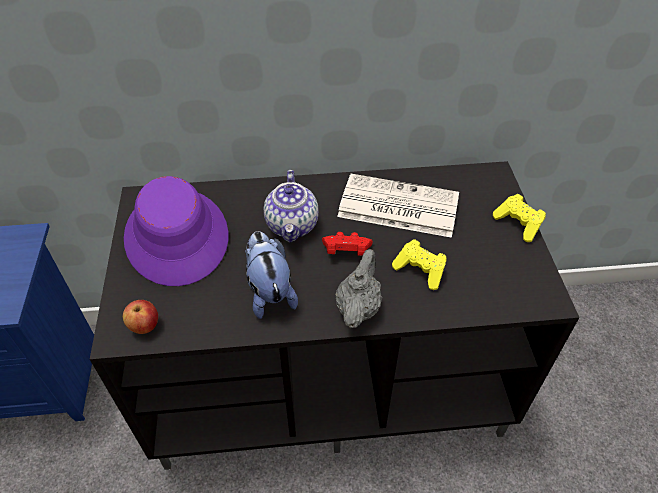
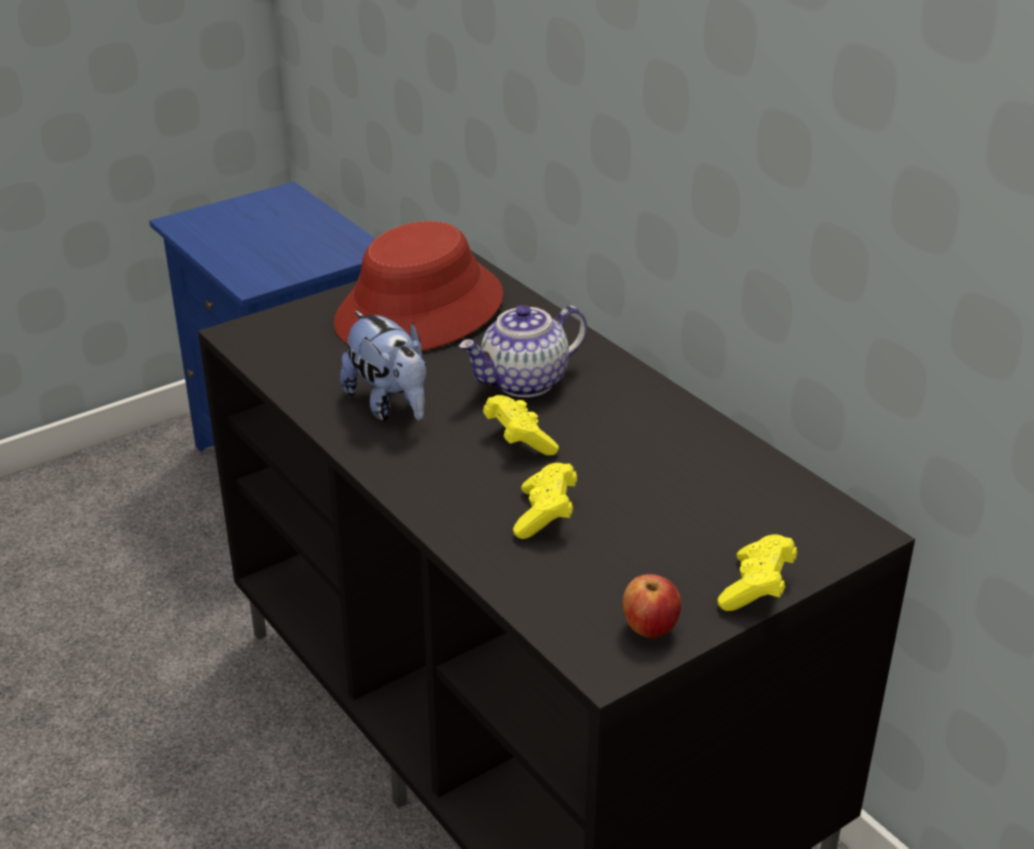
camera: 60 degrees right, 15 degrees down
apple [123,300,158,334] -> apple moved to [623,574,681,638]
purple hat [124,176,228,286] -> red hat [334,221,503,351]
plush toy [245,231,298,319] -> plush toy turned 105 degrees clockwise [340,311,426,421]
red game controller [322,232,373,256] -> yellow game controller [483,395,559,456]
grey teapot [335,249,382,328] -> none
newspaper [337,174,459,238] -> none

